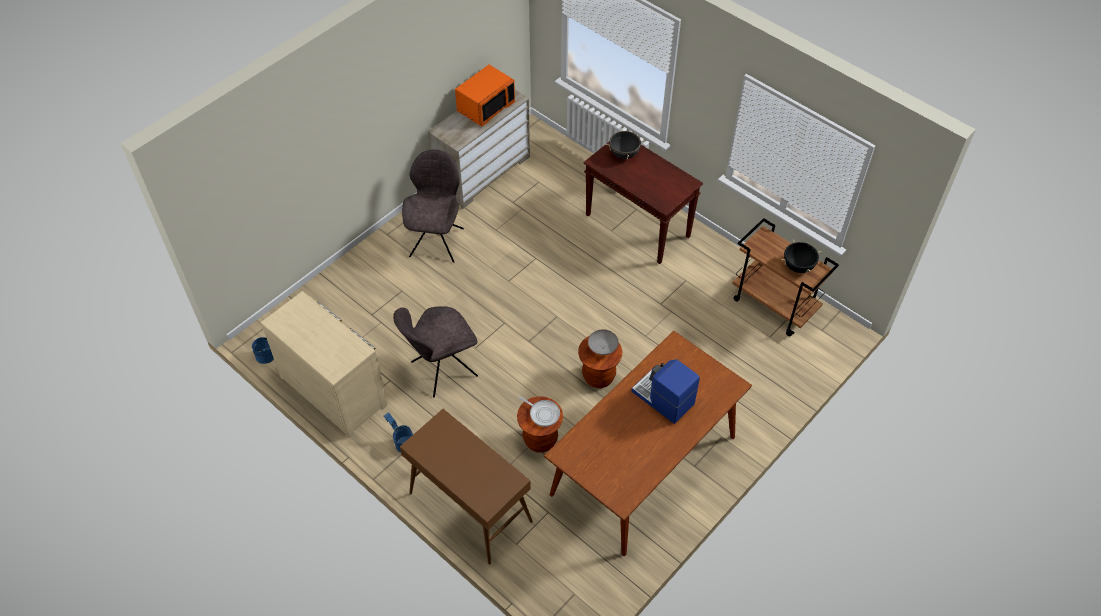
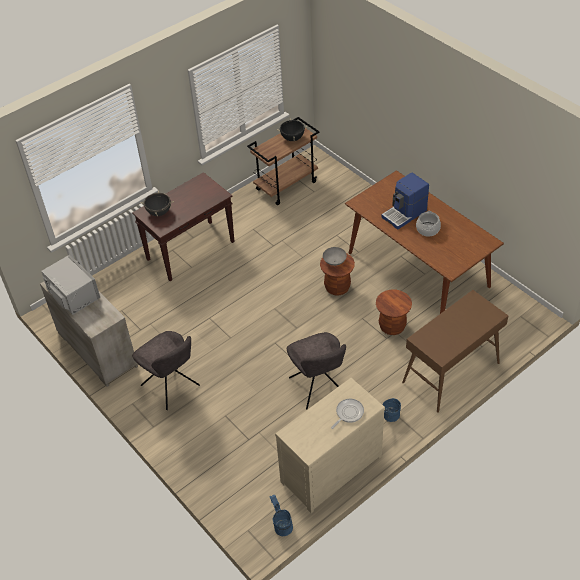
camera: 80 degrees left, 5 degrees down
grey chair [402,150,464,263] -> grey chair turned 150 degrees counterclockwise [132,331,200,410]
orange microwave [455,64,515,127] -> grey microwave [41,255,100,315]
frying pan [519,397,560,427] -> frying pan moved to [331,399,364,429]
none -> cooking pot [416,211,441,237]

